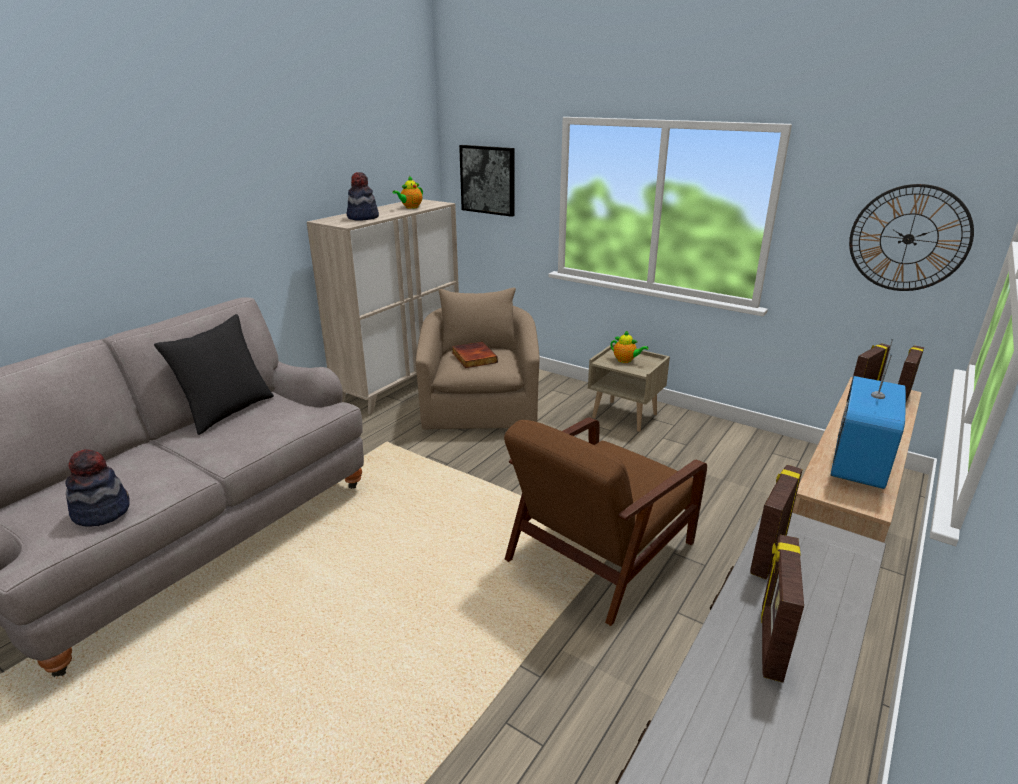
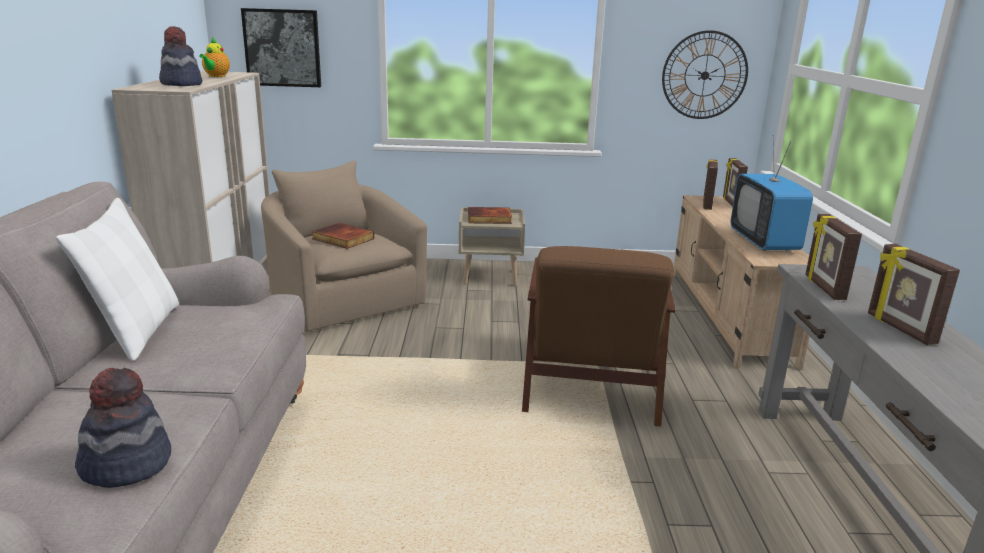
camera: 35 degrees left, 5 degrees down
black pillow [154,314,274,435] -> white pillow [56,198,179,361]
teapot [610,331,649,363] -> book [468,207,512,224]

